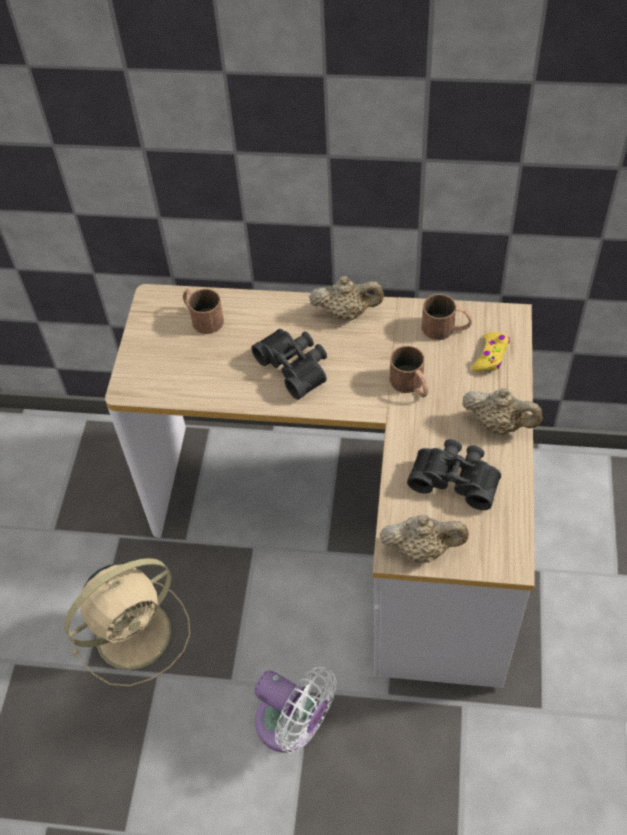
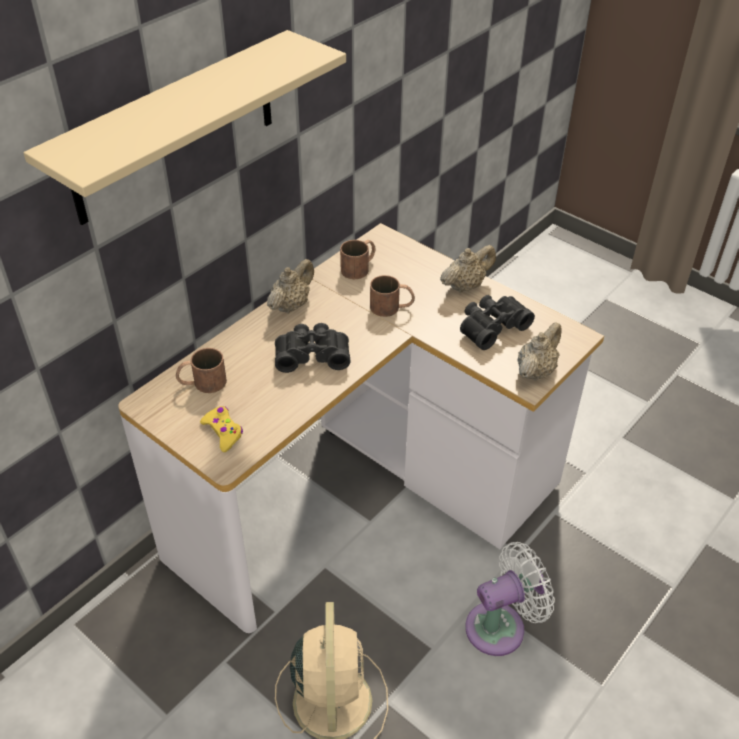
camera: 60 degrees left, 10 degrees down
yellow game controller [471,332,510,372] -> yellow game controller moved to [200,406,243,452]
none -> beige shelf [23,30,346,225]

